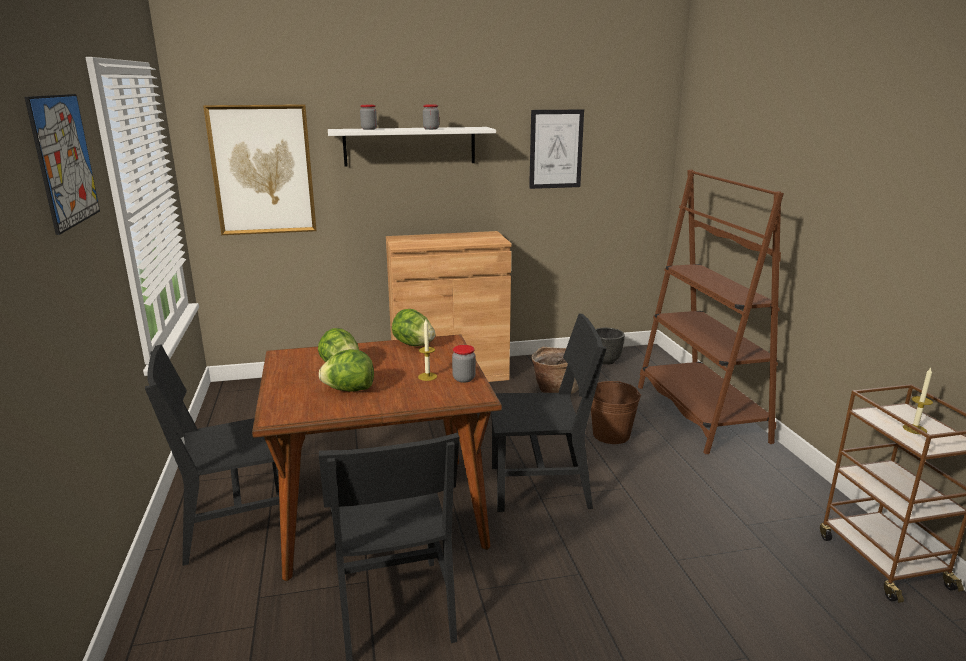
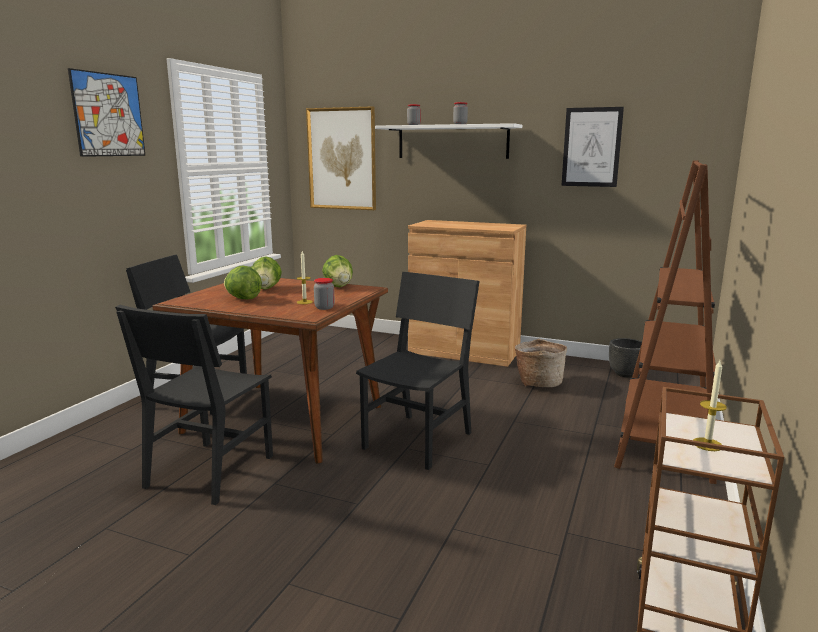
camera: 35 degrees right, 5 degrees down
black chair [491,313,606,512] -> black chair turned 90 degrees counterclockwise [356,272,480,470]
brown bucket [591,381,641,444] -> none

